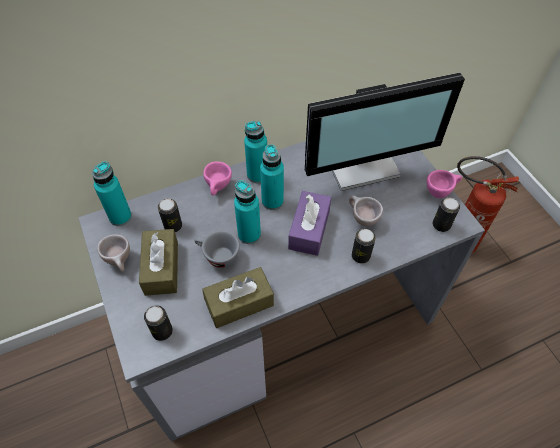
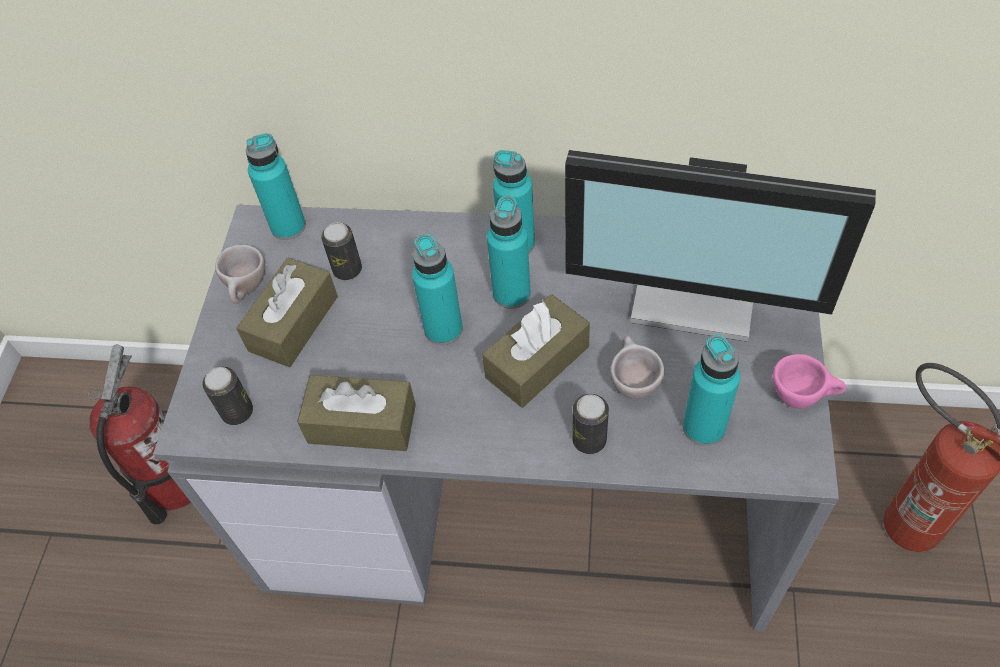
camera: 35 degrees right, 0 degrees up
grey cup [194,231,240,268] -> none
pink cup [203,161,232,196] -> none
purple tissue box [288,191,331,256] -> brown tissue box [482,294,590,408]
can [433,198,460,232] -> none
none -> fire extinguisher [88,344,191,525]
none -> turquoise bottle [683,335,740,446]

